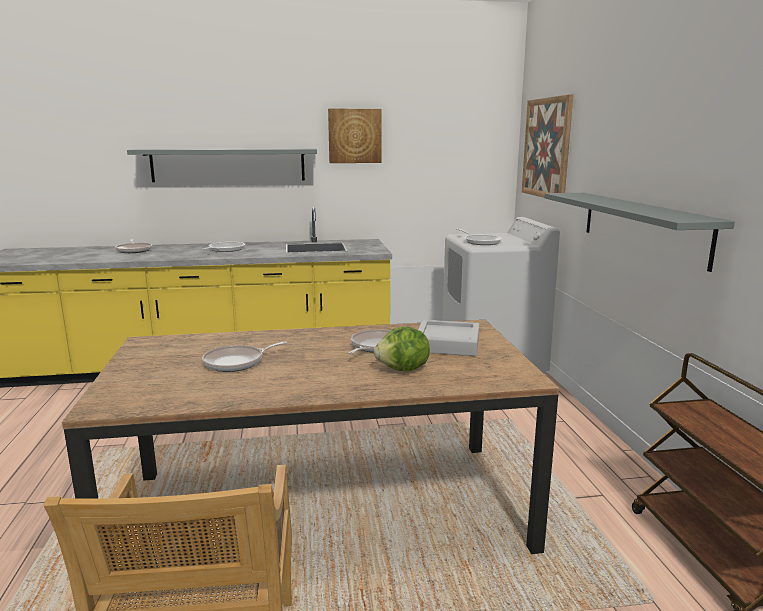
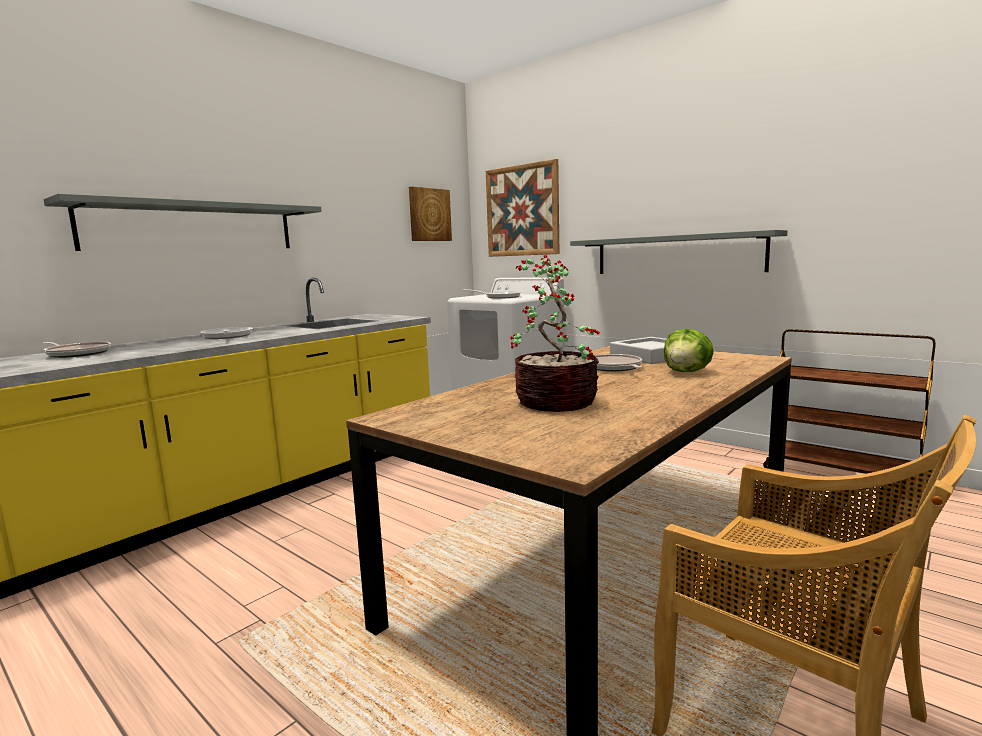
camera: 40 degrees left, 5 degrees down
frying pan [202,341,287,372] -> potted plant [510,255,600,412]
picture [328,109,381,163] -> picture moved to [409,186,452,241]

